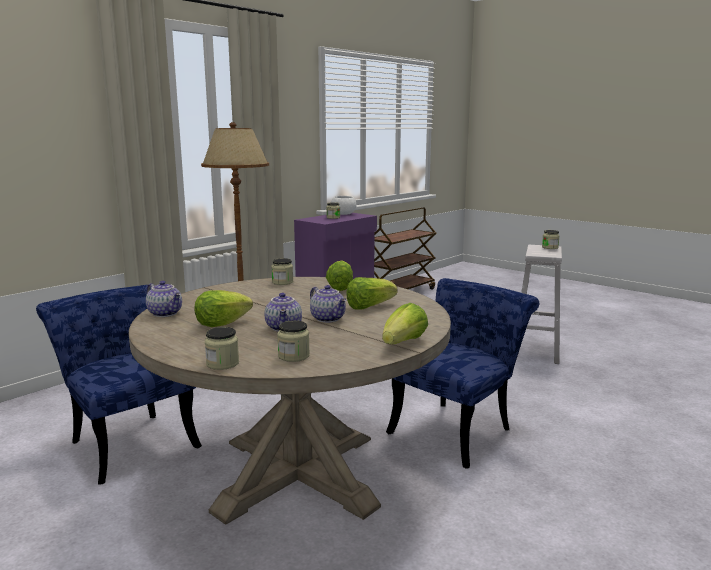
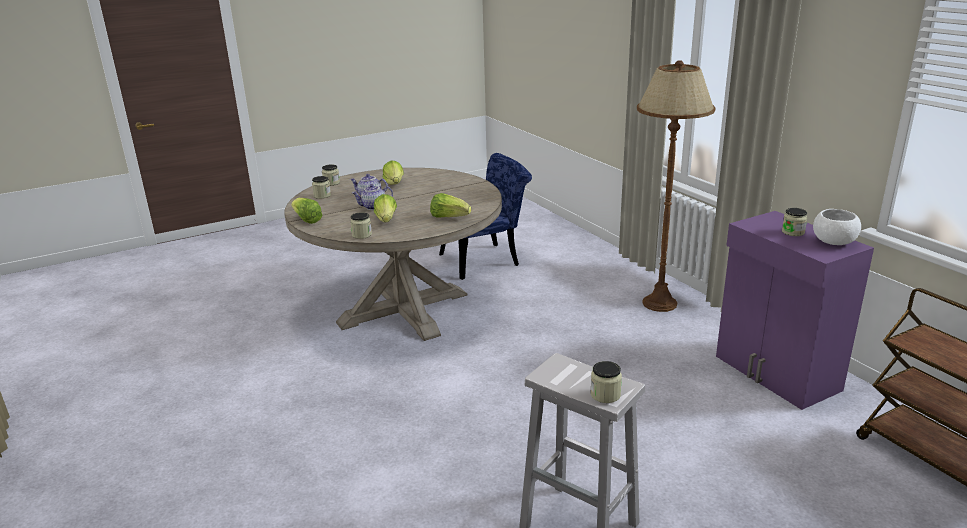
camera: 110 degrees right, 10 degrees up
teapot [146,281,182,317] -> none
jar [271,258,293,285] -> jar moved to [350,212,372,239]
blue chair [386,278,539,469] -> none

